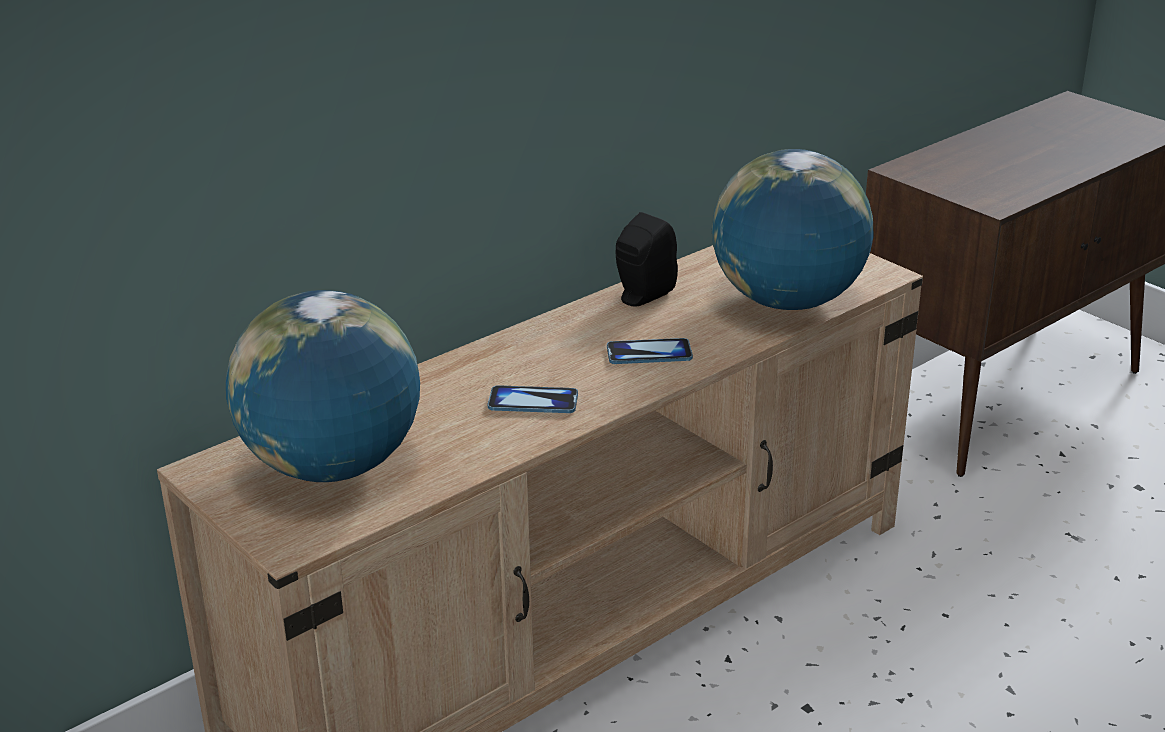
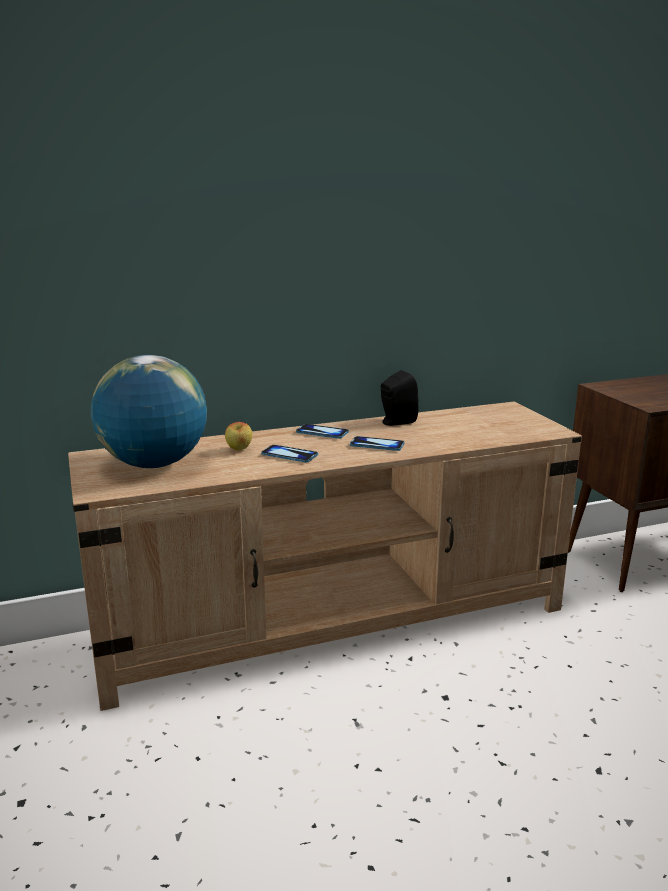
camera: 20 degrees right, 10 degrees down
globe [712,149,873,310] -> none
none -> apple [225,422,252,450]
none -> phone [296,424,349,439]

